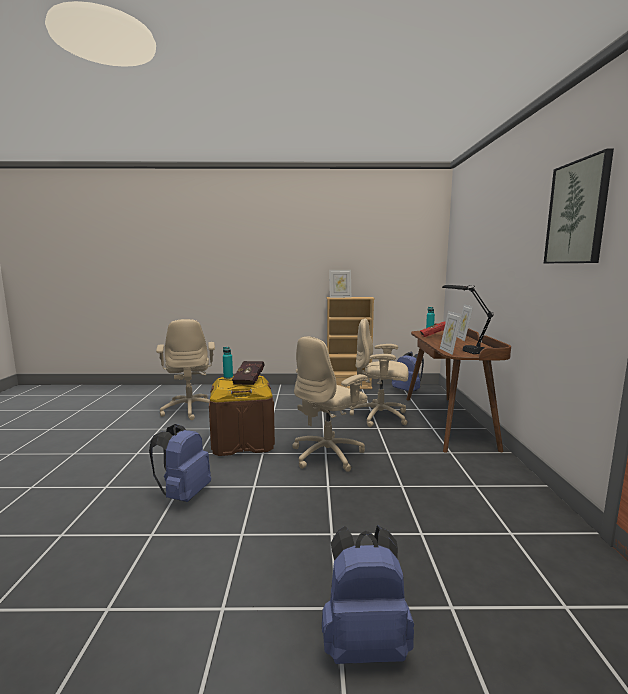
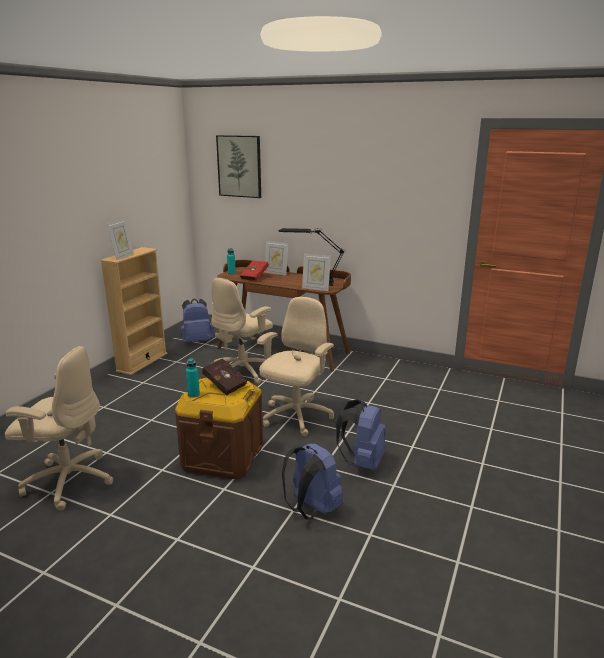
camera: 65 degrees left, 10 degrees up
beige office chair [292,336,368,472] -> beige office chair turned 135 degrees counterclockwise [257,297,334,436]
blue backpack [322,525,414,664] -> blue backpack moved to [336,399,386,471]
picture [544,149,614,263] -> picture moved to [216,135,261,198]

